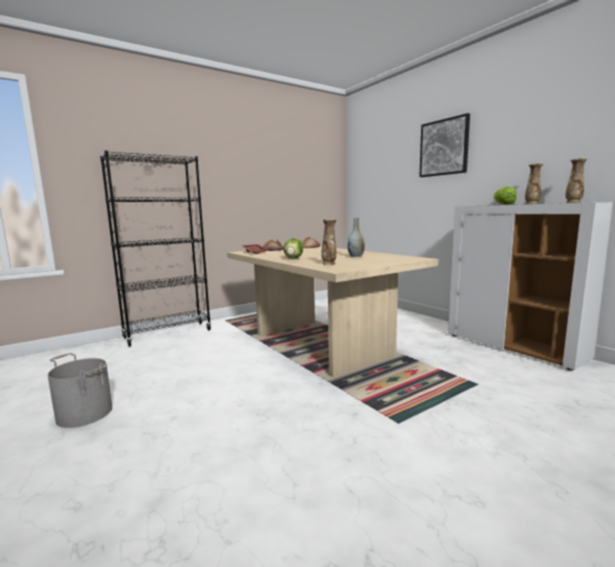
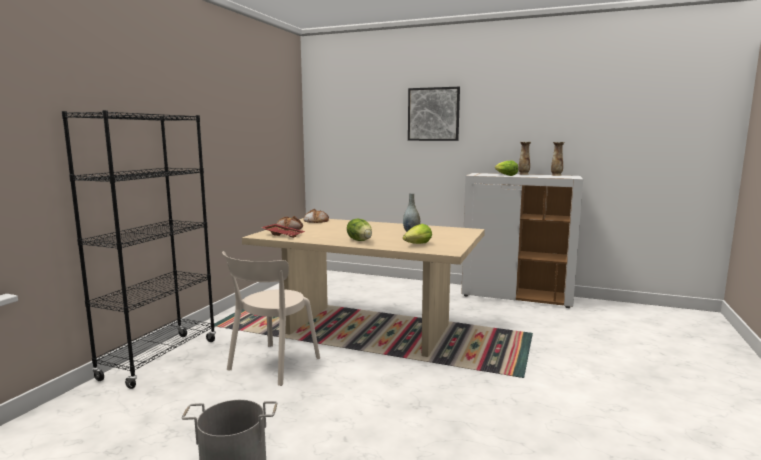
camera: 35 degrees left, 0 degrees up
vase [321,219,337,265] -> lettuce [403,224,432,244]
none -> beige chair [222,251,320,386]

